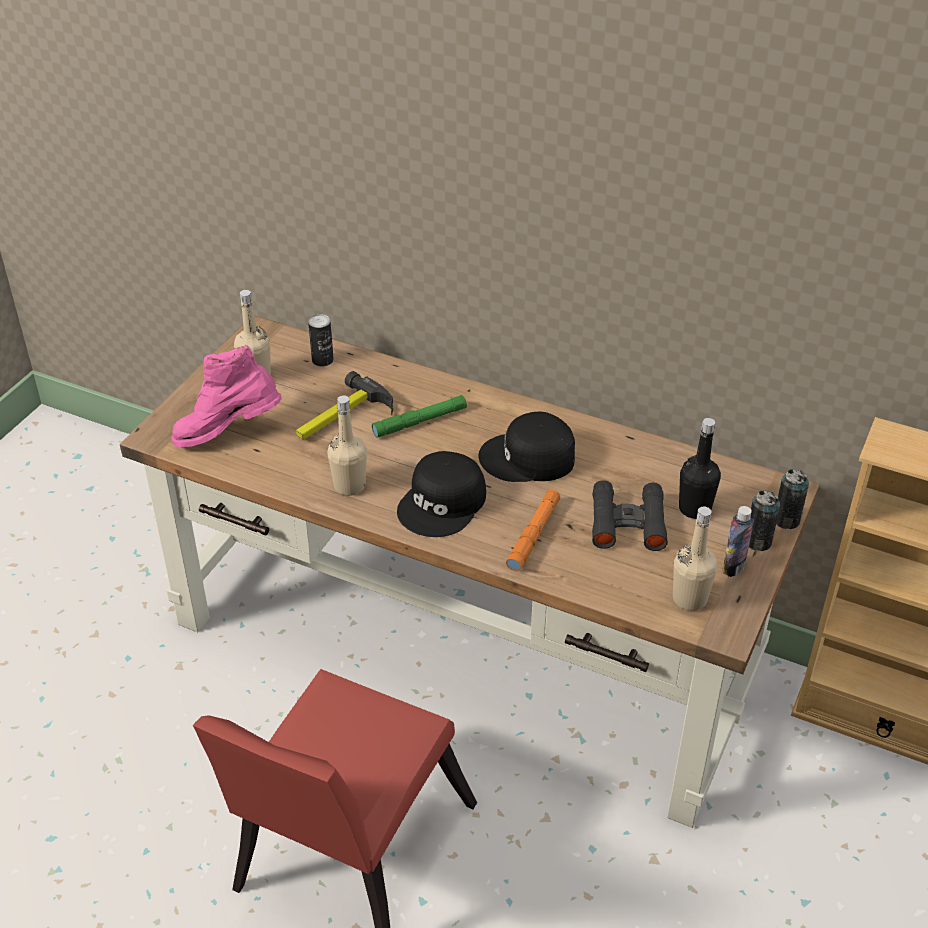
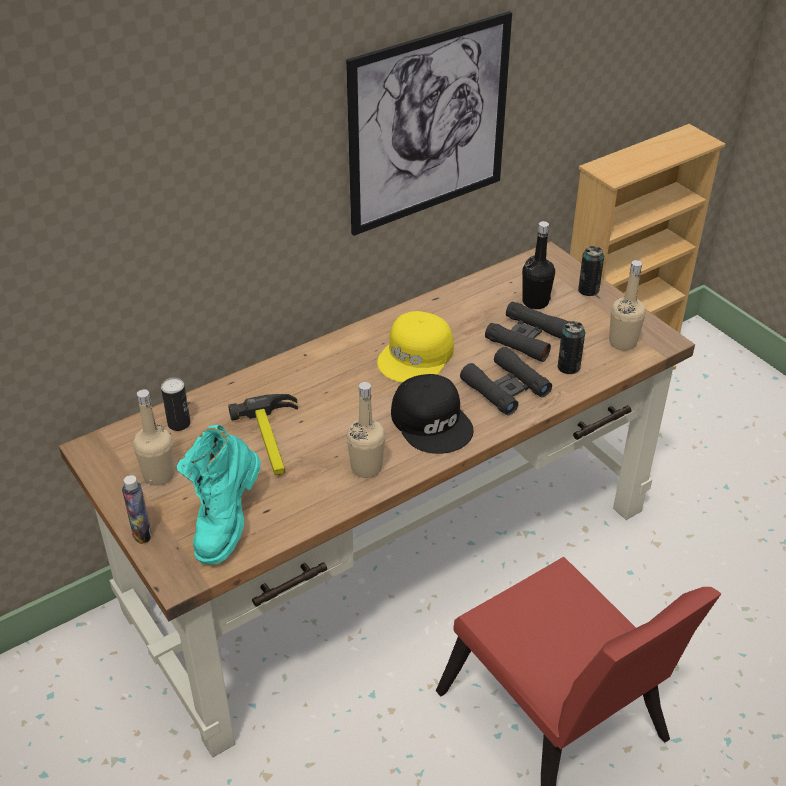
camera: 60 degrees left, 0 degrees up
pink boot [171,345,282,447] -> turquoise boot [177,425,261,565]
green flashlight [372,395,467,438] -> none
black cap [479,412,575,482] -> yellow cap [377,311,454,383]
orange flashlight [506,489,560,572] -> black binoculars [460,347,552,415]
bottle [722,506,754,577] -> bottle moved to [122,475,151,544]
can [776,469,809,529] -> can moved to [557,321,586,374]
none -> picture [346,11,512,236]

